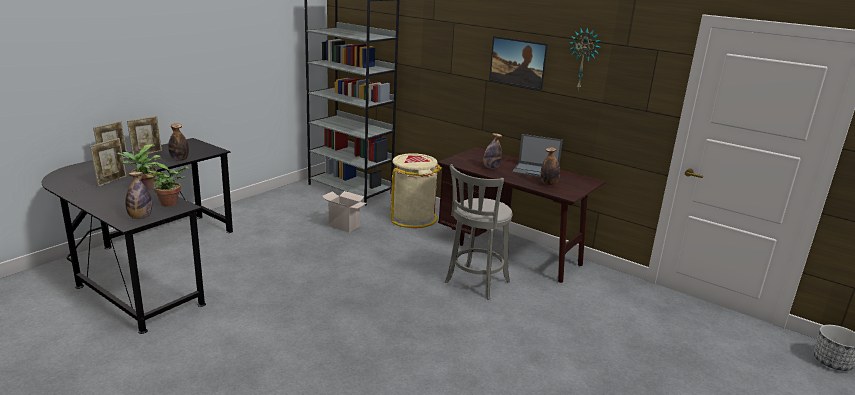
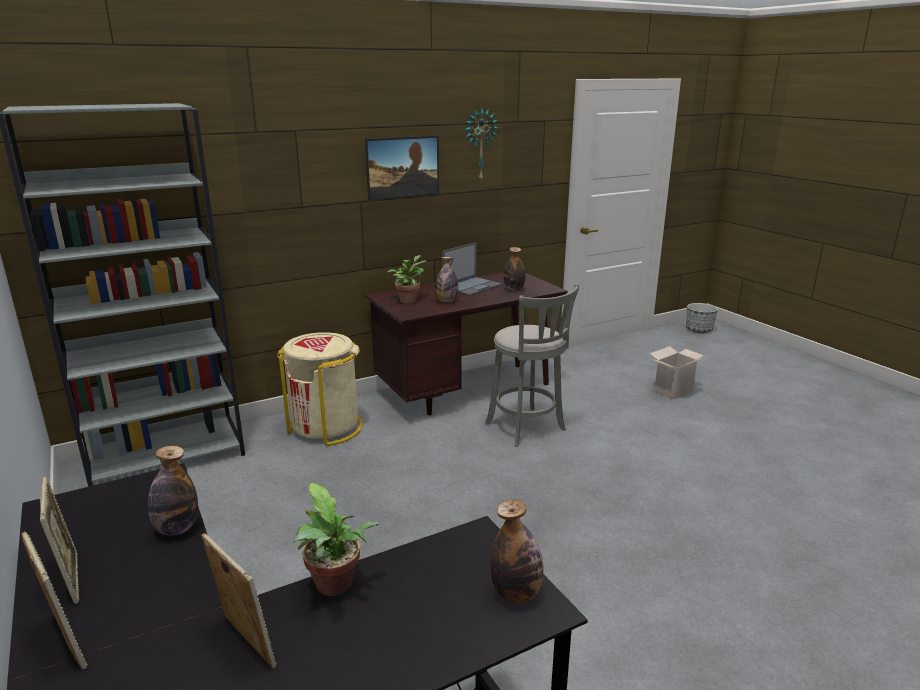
camera: 65 degrees left, 0 degrees up
potted plant [146,162,189,207] -> potted plant moved to [387,255,427,303]
cardboard box [322,191,367,232] -> cardboard box moved to [650,346,705,400]

